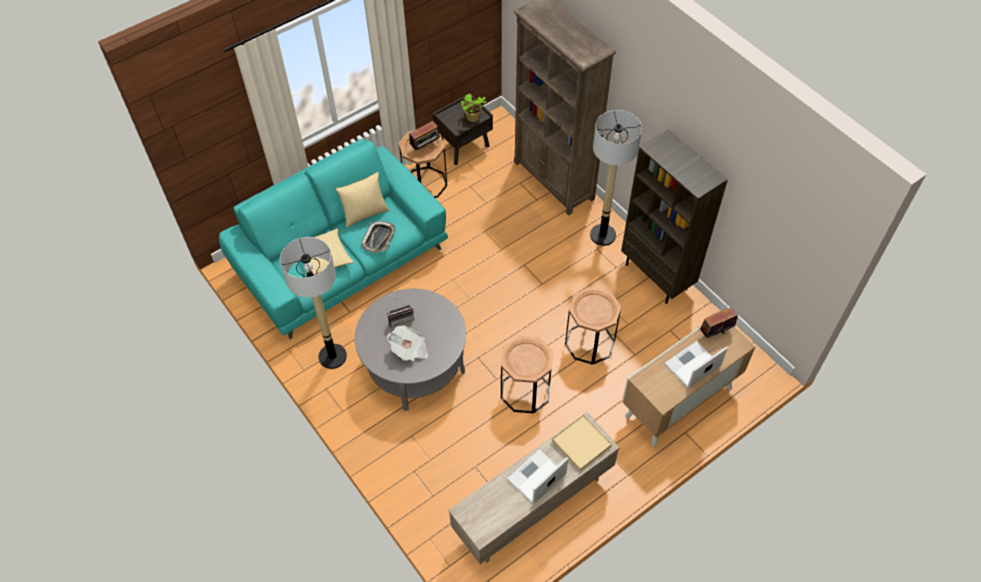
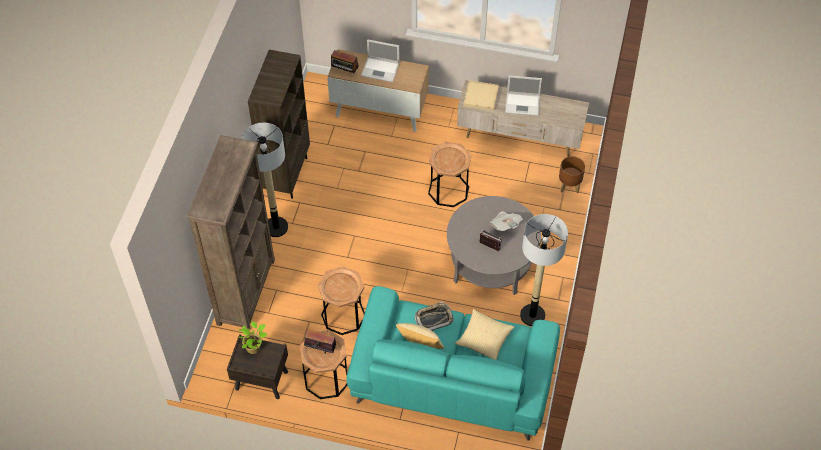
camera: 130 degrees left, 0 degrees up
brown side table [565,287,621,365] -> brown side table moved to [318,266,365,335]
none -> brown planter [559,156,585,193]

